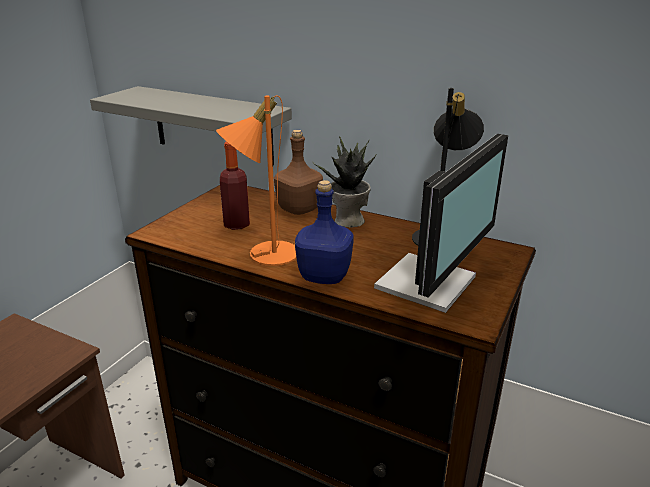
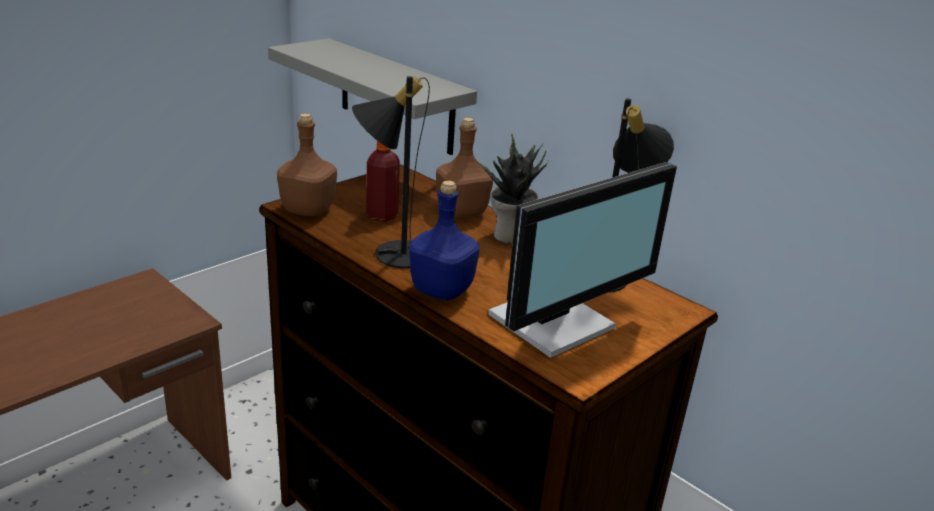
camera: 15 degrees right, 0 degrees up
orange table lamp [216,95,296,266] -> black table lamp [352,76,430,268]
none -> brown bottle [277,113,337,216]

